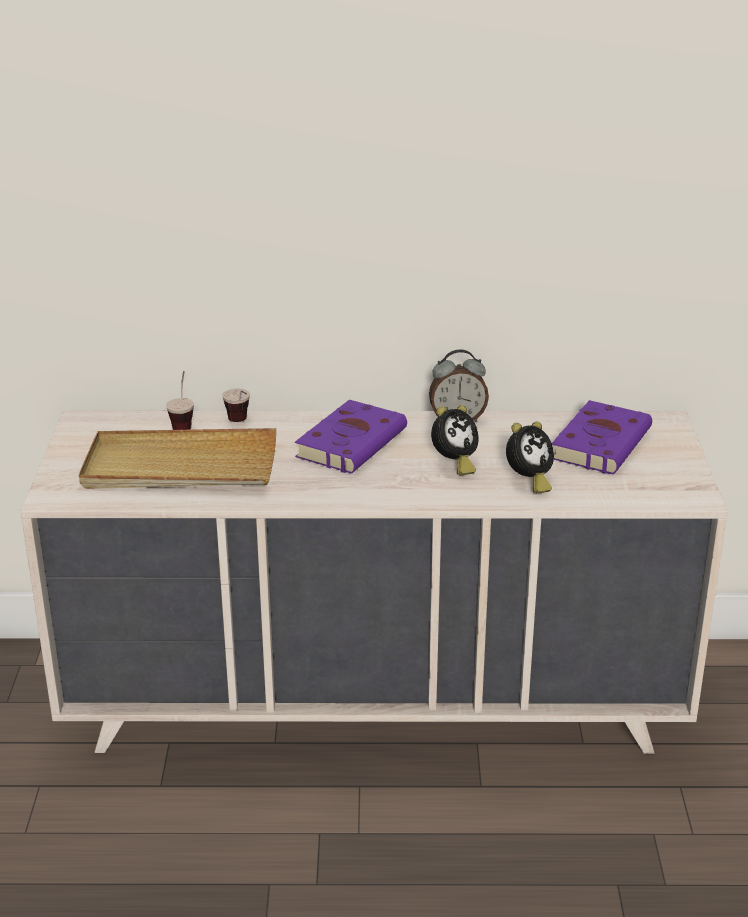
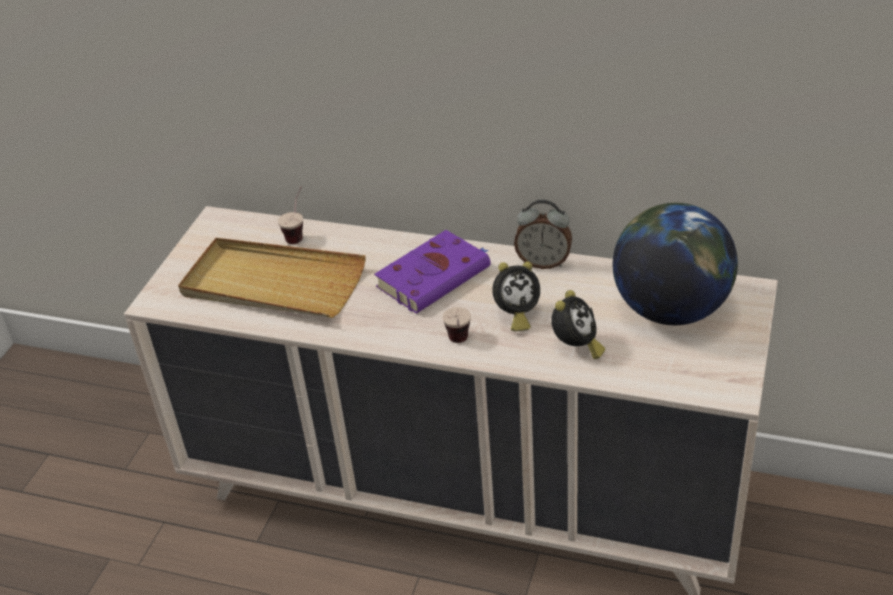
camera: 20 degrees right, 10 degrees up
cup [222,389,250,422] -> cup moved to [442,307,471,343]
alarm clock [506,422,554,493] -> alarm clock turned 45 degrees counterclockwise [551,290,605,360]
purple book [552,400,652,474] -> globe [613,203,738,325]

